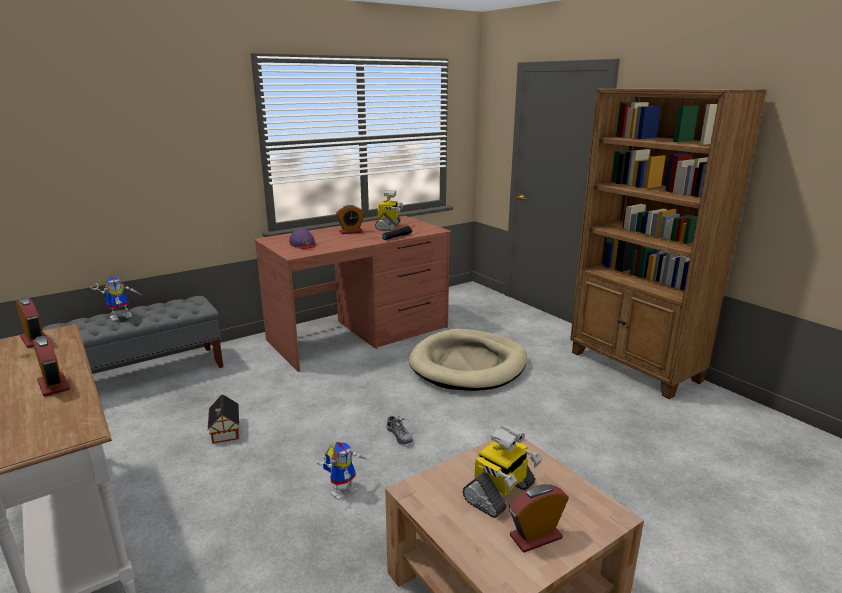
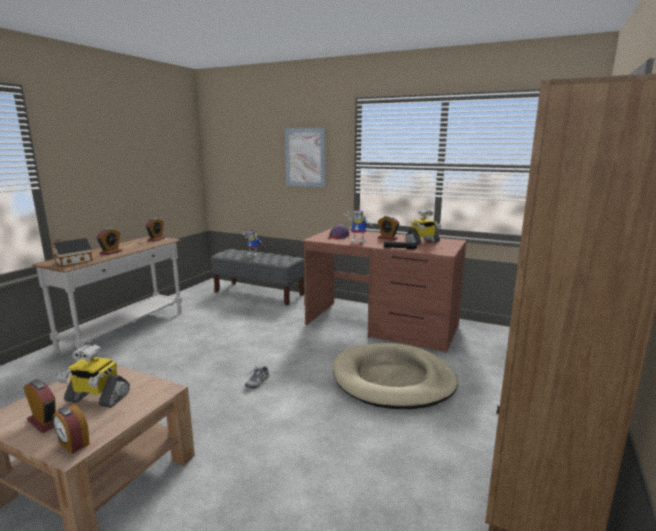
camera: 60 degrees right, 5 degrees down
toy house [208,395,239,444] -> toy house moved to [51,238,93,267]
toy robot [317,442,368,500] -> toy robot moved to [344,209,375,243]
none -> alarm clock [52,405,89,454]
none -> picture [285,128,326,187]

